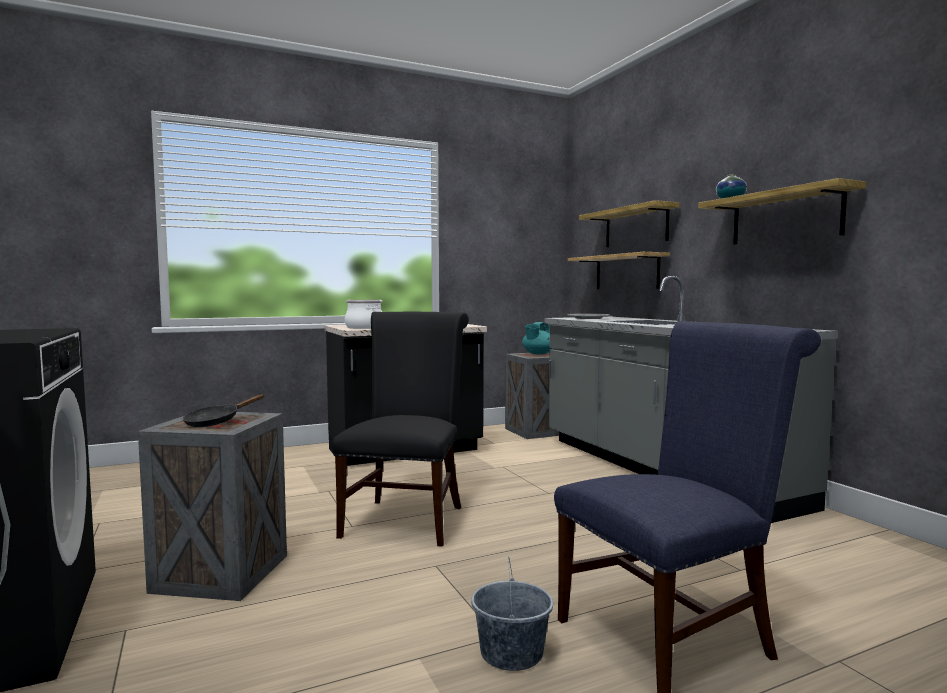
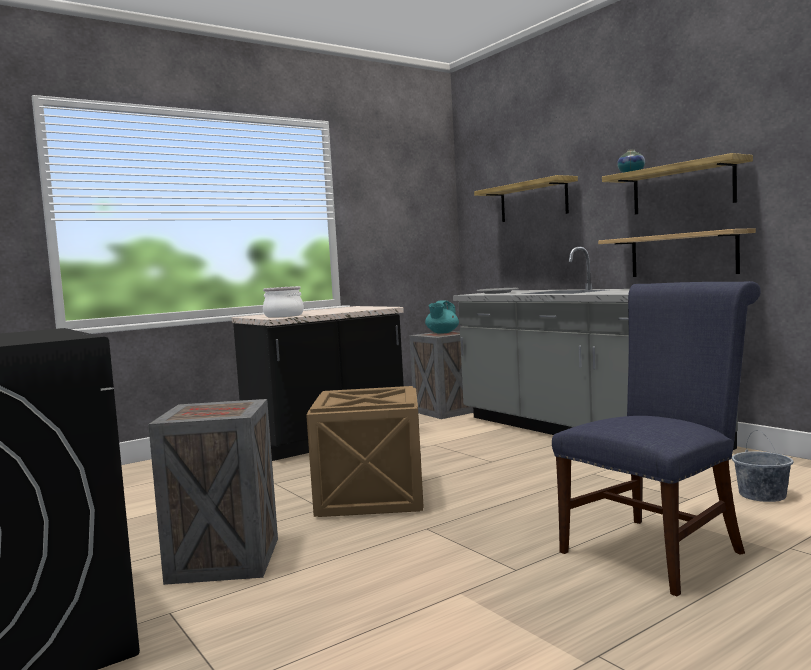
camera: 10 degrees left, 0 degrees up
black frying pan [183,394,264,427] -> none
black chair [332,312,469,547] -> crate [306,386,424,517]
grey bucket [471,556,553,671] -> grey bucket moved to [732,430,793,502]
shelf [568,252,670,289] -> shelf moved to [598,228,756,277]

